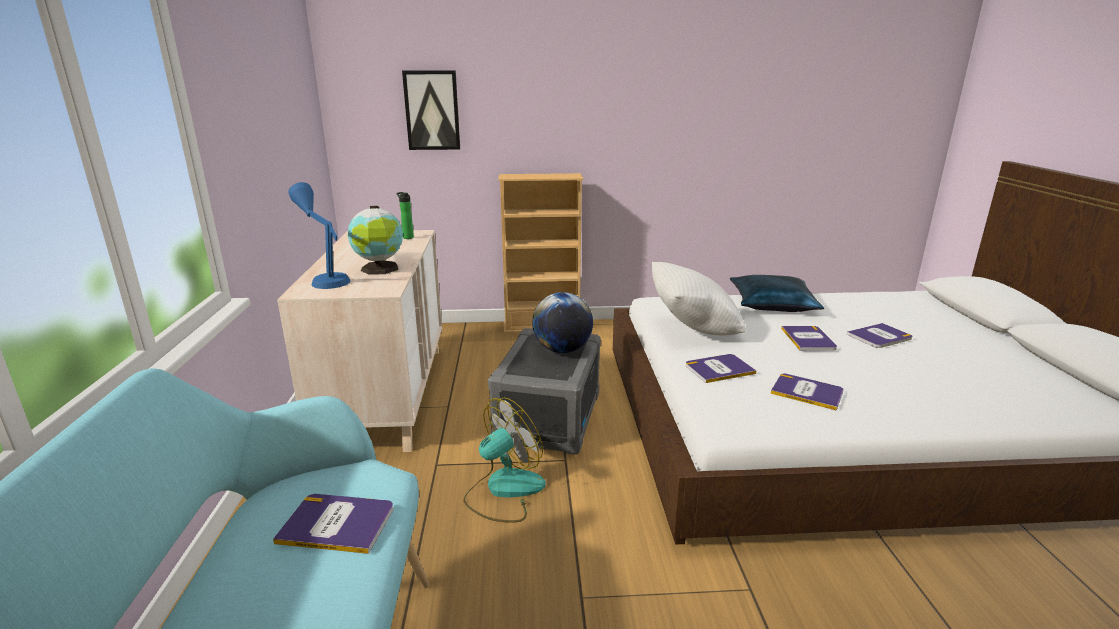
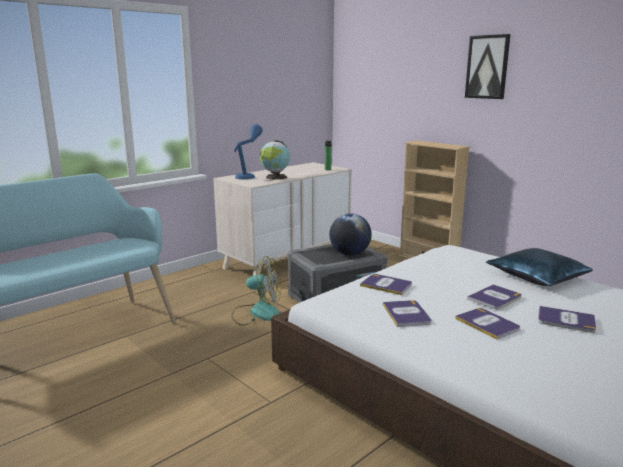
camera: 50 degrees right, 5 degrees down
book [273,494,393,554] -> book moved to [455,308,520,339]
picture [402,70,460,150] -> picture moved to [465,34,511,99]
white pillow [652,262,746,335] -> none

